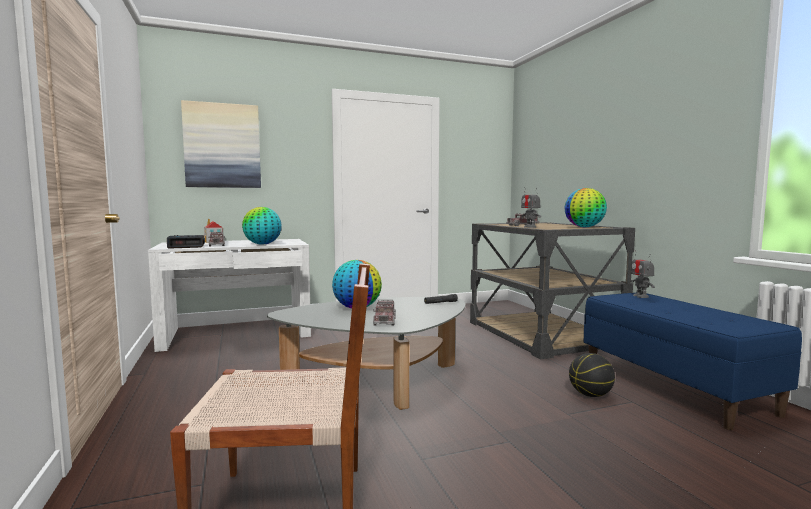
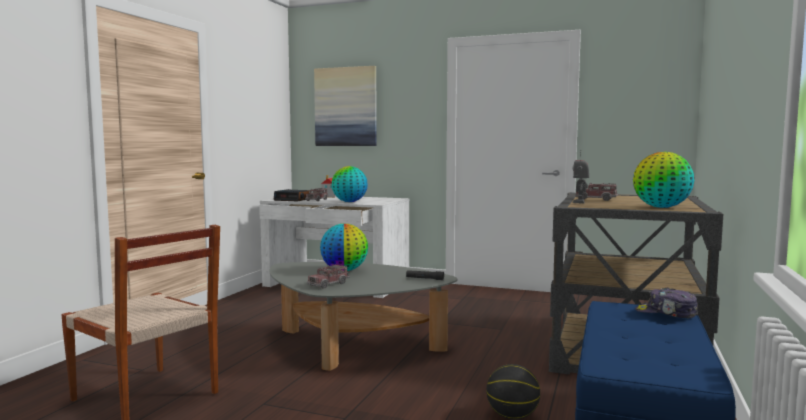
camera: 40 degrees right, 0 degrees up
toy robot [630,250,655,298] -> cap [635,287,698,318]

